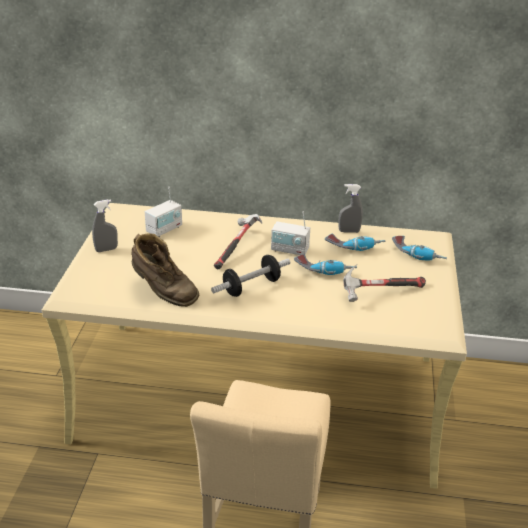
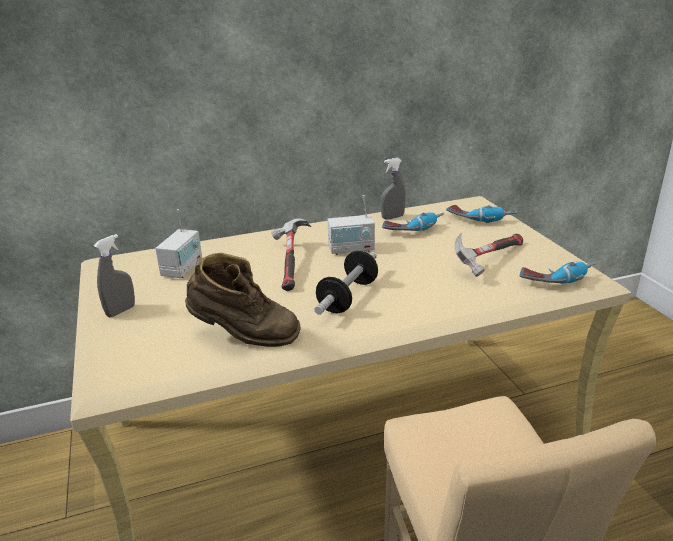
camera: 25 degrees left, 5 degrees down
power drill [294,254,357,275] -> power drill moved to [520,261,596,284]

